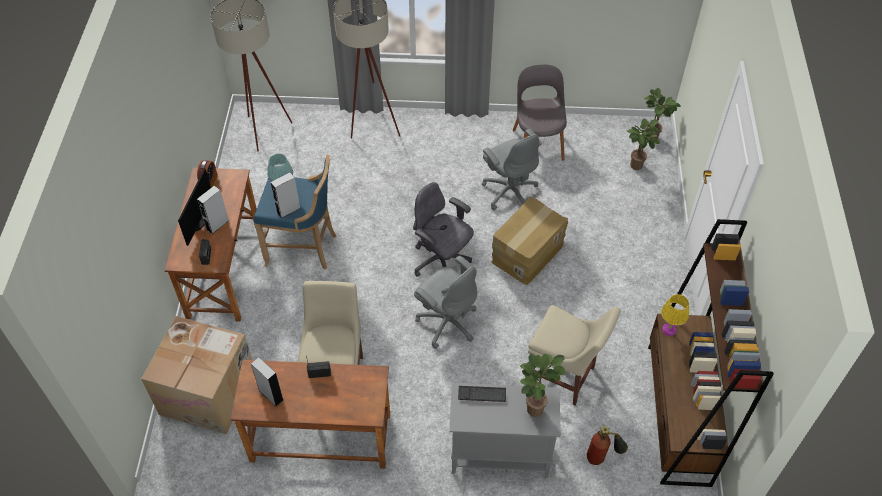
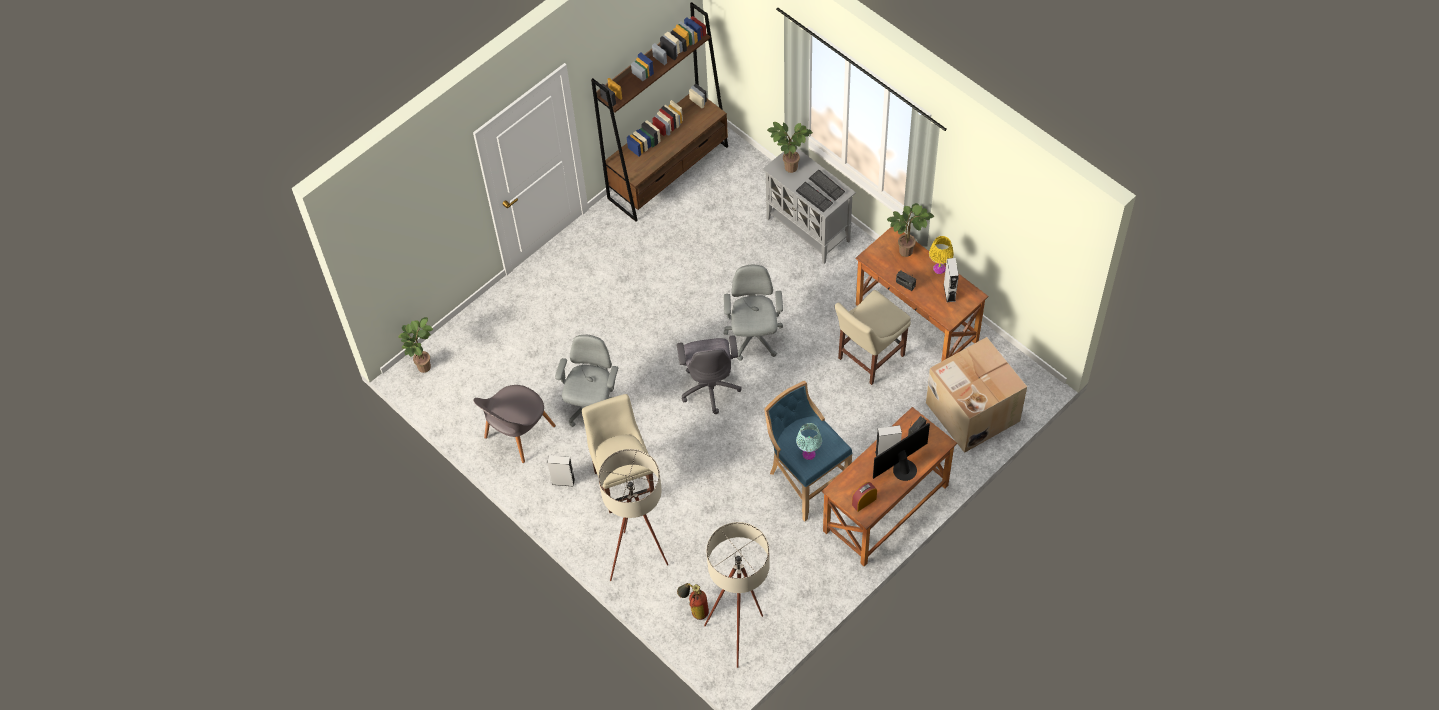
camera: 135 degrees left, 5 degrees up
grey speaker [271,172,300,218] -> grey speaker moved to [548,455,575,487]
cardboard box [492,197,568,285] -> none
beige chair [528,305,621,406] -> beige chair moved to [582,394,654,513]
fire extinguisher [587,425,628,465] -> fire extinguisher moved to [677,583,709,620]
potted plant [627,118,660,170] -> potted plant moved to [887,203,934,257]
yellow table lamp [661,294,689,336] -> yellow table lamp moved to [929,236,954,274]
none -> keyboard [809,170,845,201]

